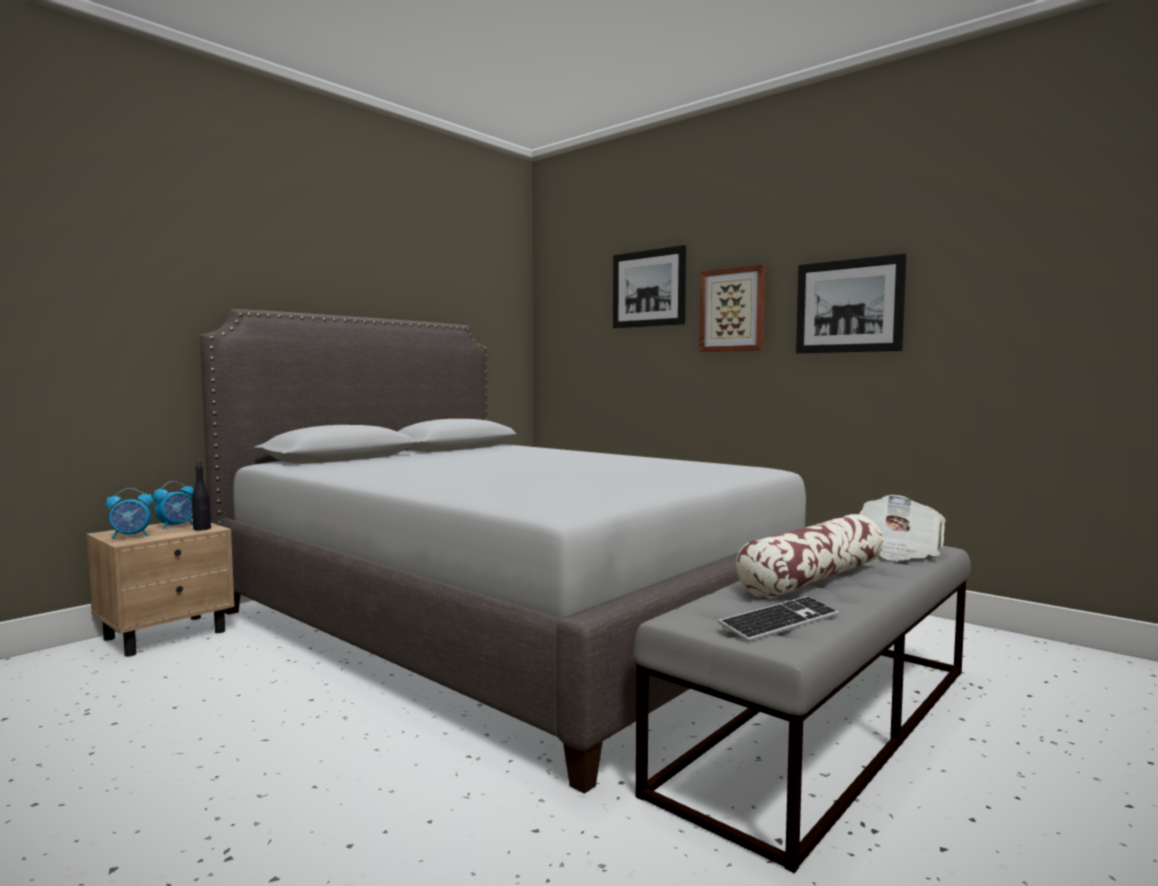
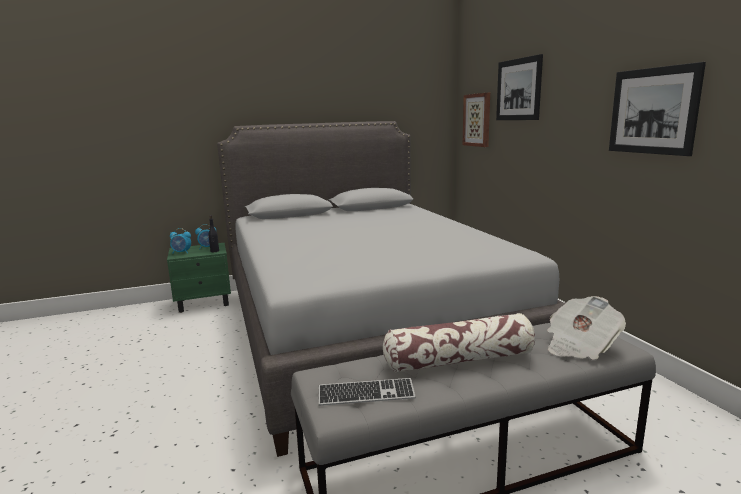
camera: 30 degrees right, 10 degrees up
beige nightstand [86,519,235,657] -> green nightstand [167,243,231,313]
picture [699,264,766,352] -> picture moved to [463,93,490,147]

